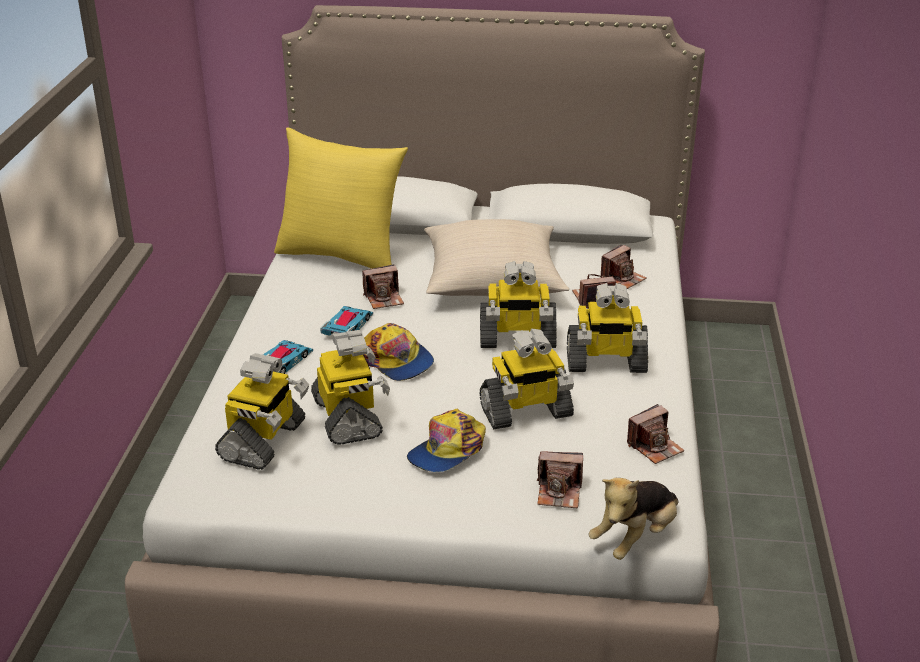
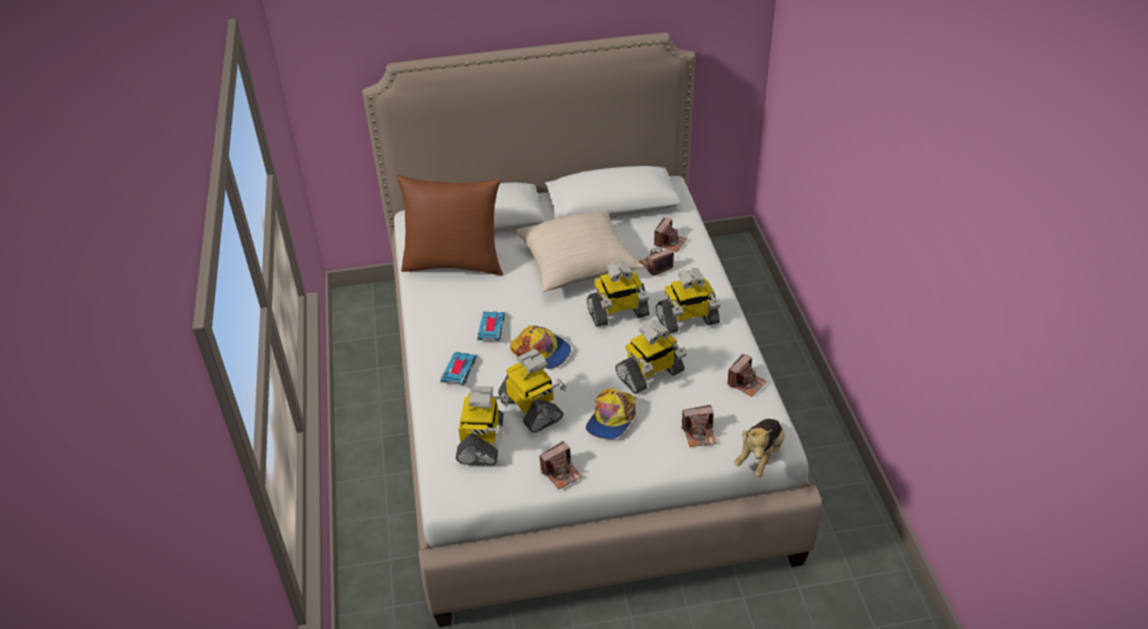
camera: 15 degrees left, 10 degrees up
yellow pillow [274,128,408,269] -> brown pillow [396,175,503,276]
camera [362,264,404,309] -> camera moved to [539,441,582,489]

